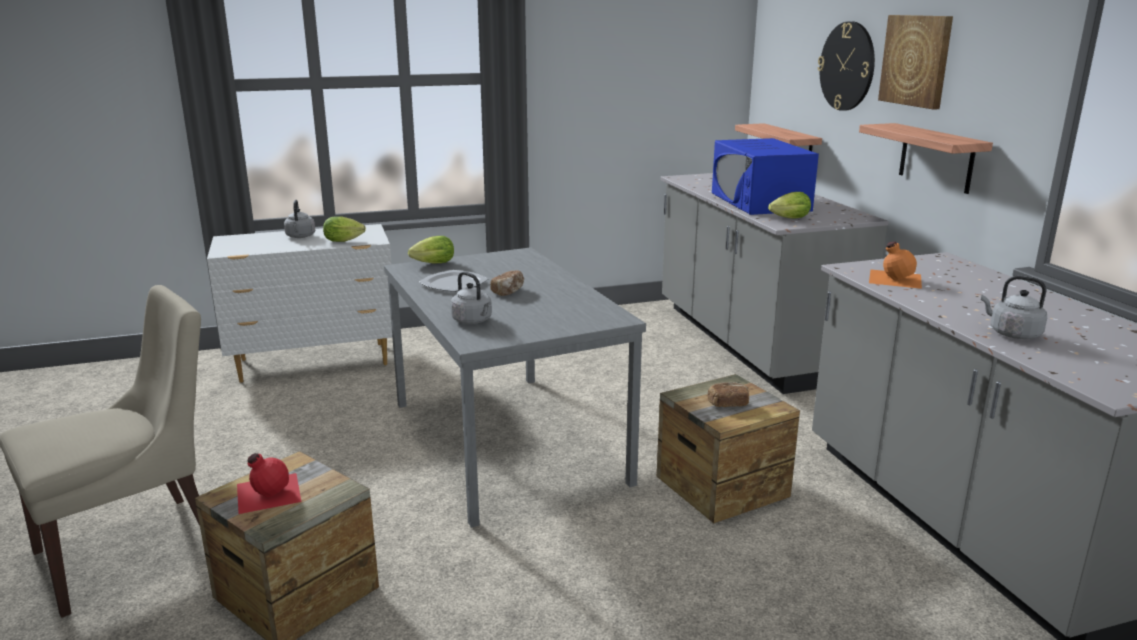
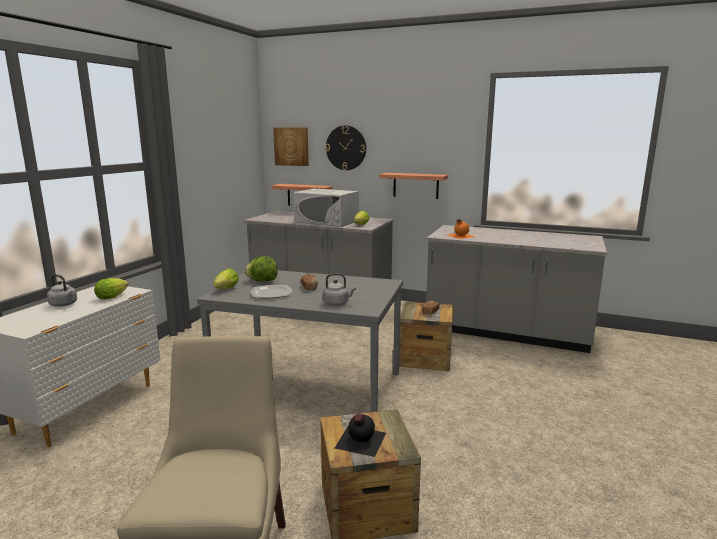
camera: 50 degrees left, 5 degrees down
red bottle [237,453,302,514] -> black bottle [334,414,386,457]
blue microwave [712,138,819,215] -> white microwave [294,188,359,227]
picture [878,15,953,110] -> picture moved to [273,127,309,166]
grey kettle [981,276,1047,339] -> none
none -> lettuce [244,256,278,282]

